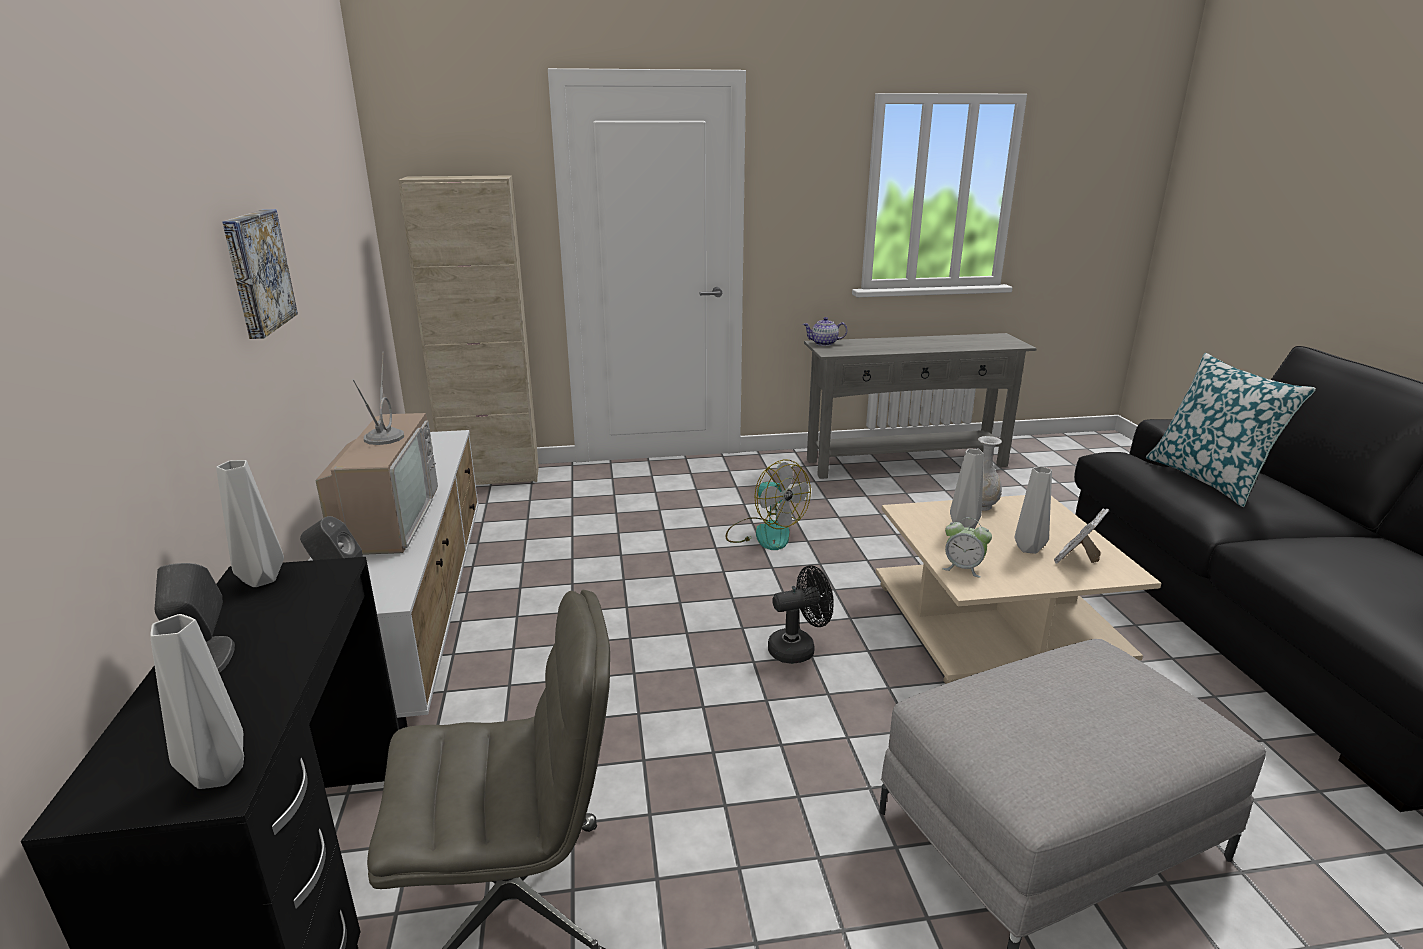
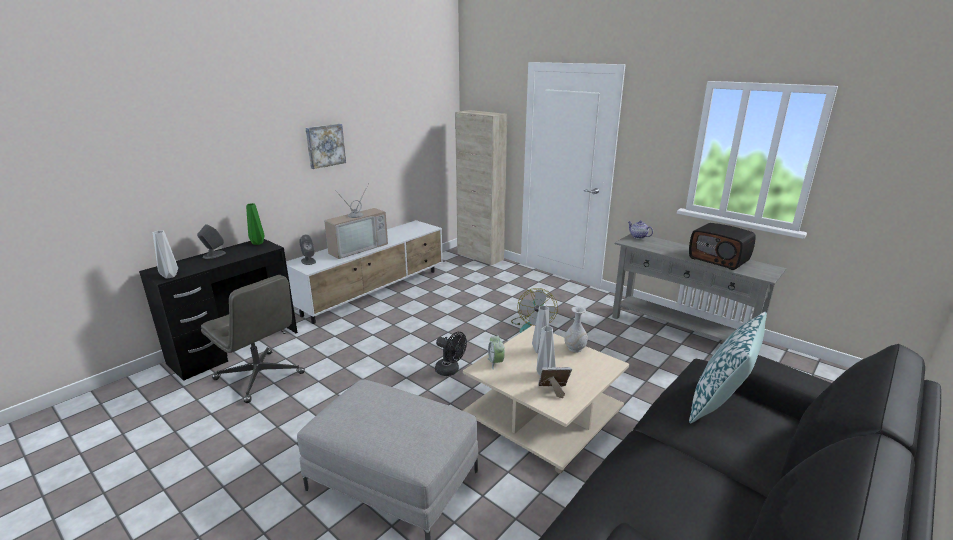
camera: 50 degrees right, 0 degrees up
grey vase [216,460,284,587] -> green vase [246,203,265,245]
none -> radio [689,223,756,270]

